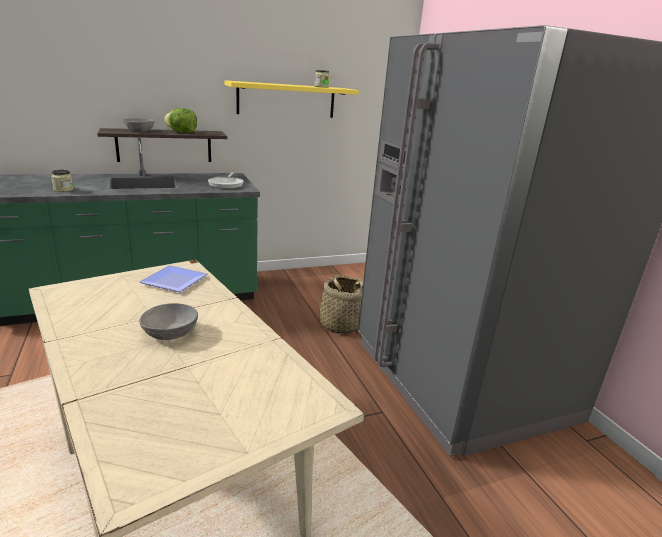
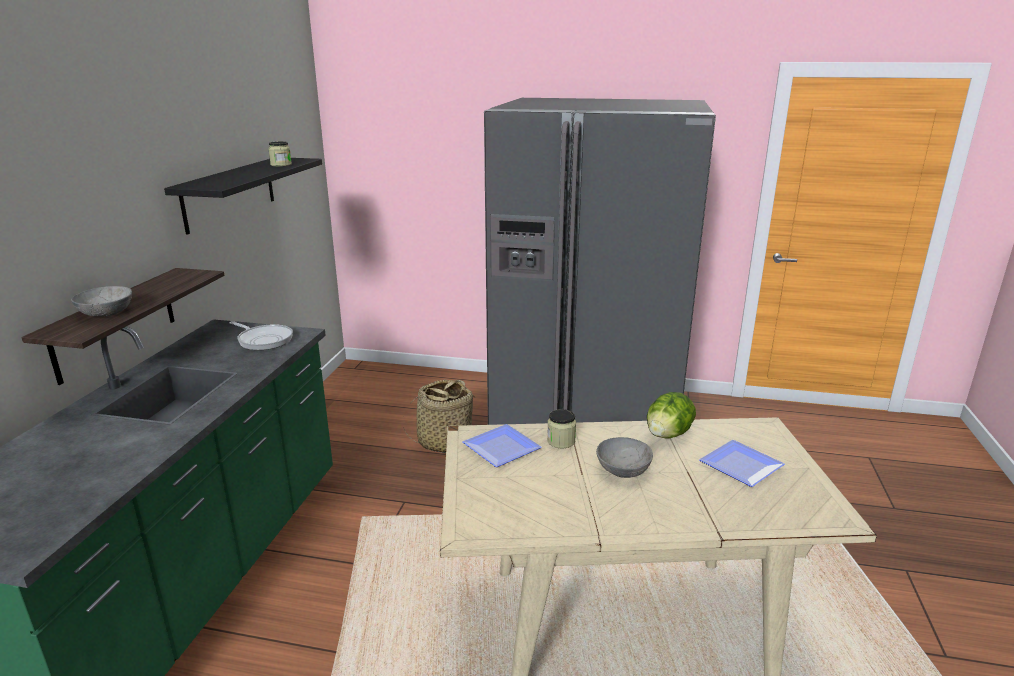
camera: 55 degrees left, 0 degrees up
jar [51,170,73,192] -> jar moved to [547,409,576,448]
lettuce [164,108,197,133] -> lettuce moved to [647,392,696,439]
yellow shelf [224,80,359,118] -> black shelf [164,158,322,235]
none -> plate [699,440,785,487]

